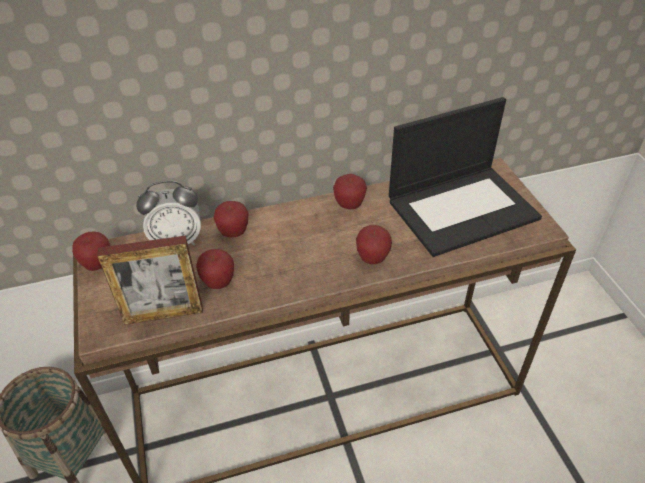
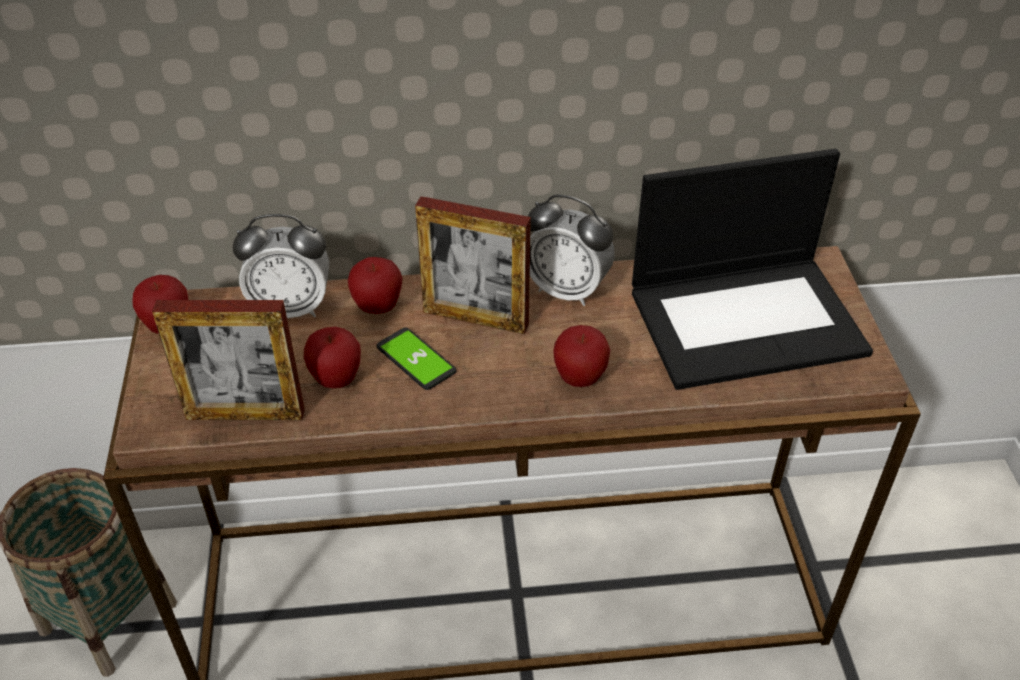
camera: 10 degrees right, 0 degrees up
apple [333,174,367,209] -> alarm clock [527,195,615,306]
none -> phone [377,328,457,390]
none -> picture frame [415,196,531,334]

